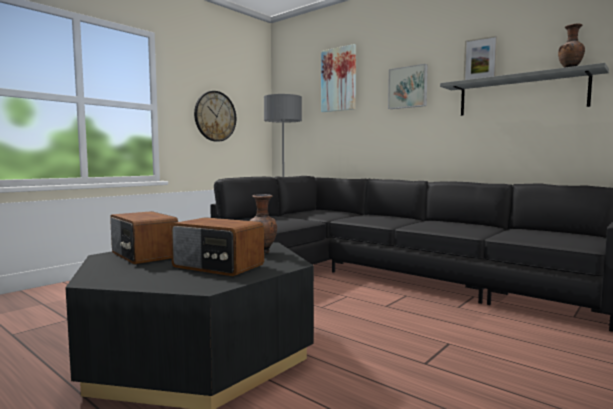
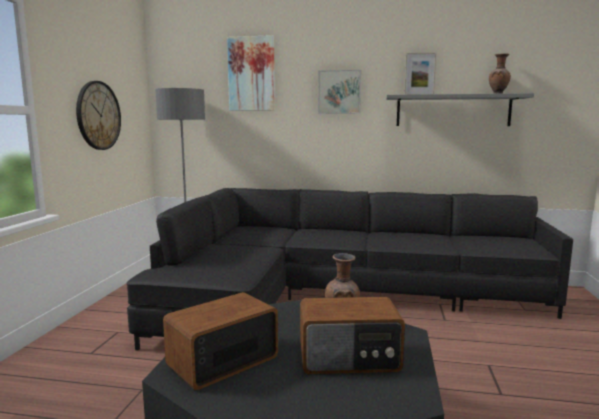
camera: 30 degrees left, 5 degrees up
radio [110,211,178,264] -> radio turned 120 degrees clockwise [163,292,278,390]

